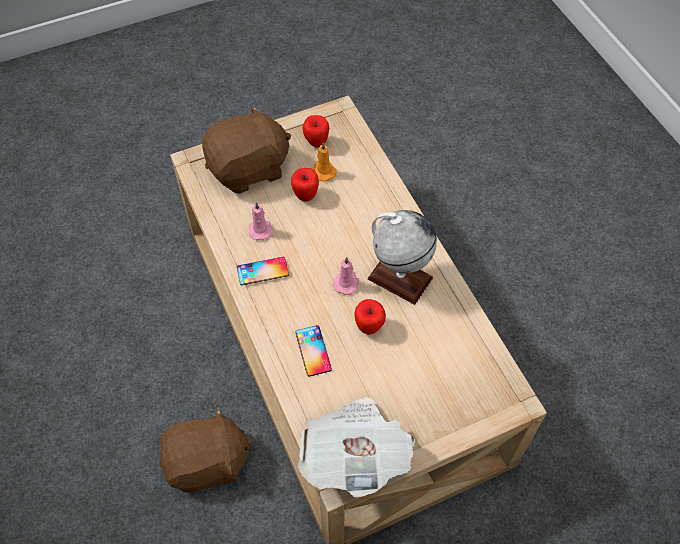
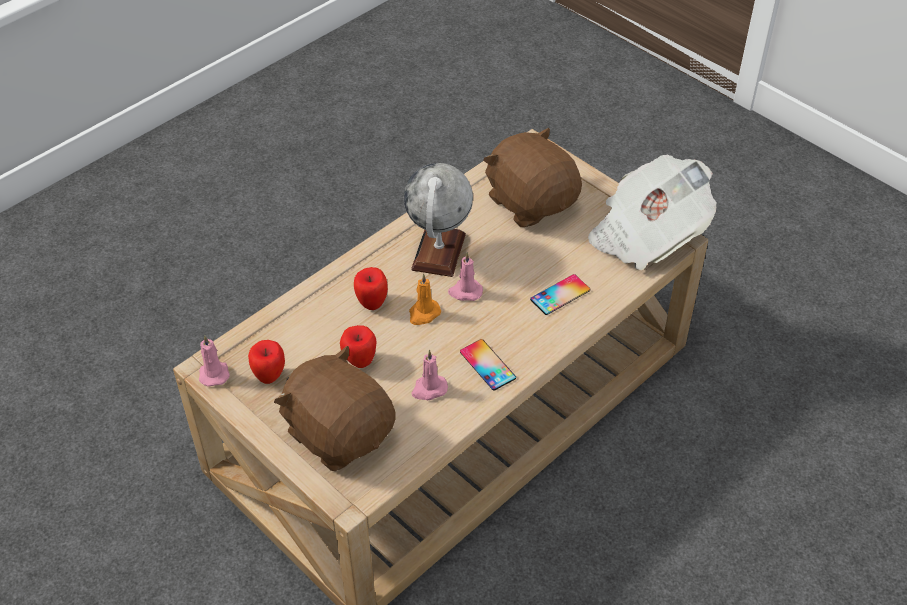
camera: 110 degrees left, 10 degrees down
brown plush toy [159,406,253,492] -> brown plush toy moved to [483,128,582,227]
orange candle [313,142,337,181] -> orange candle moved to [409,273,441,325]
apple [354,299,386,335] -> apple moved to [354,267,388,310]
none -> pink candle [199,336,230,387]

